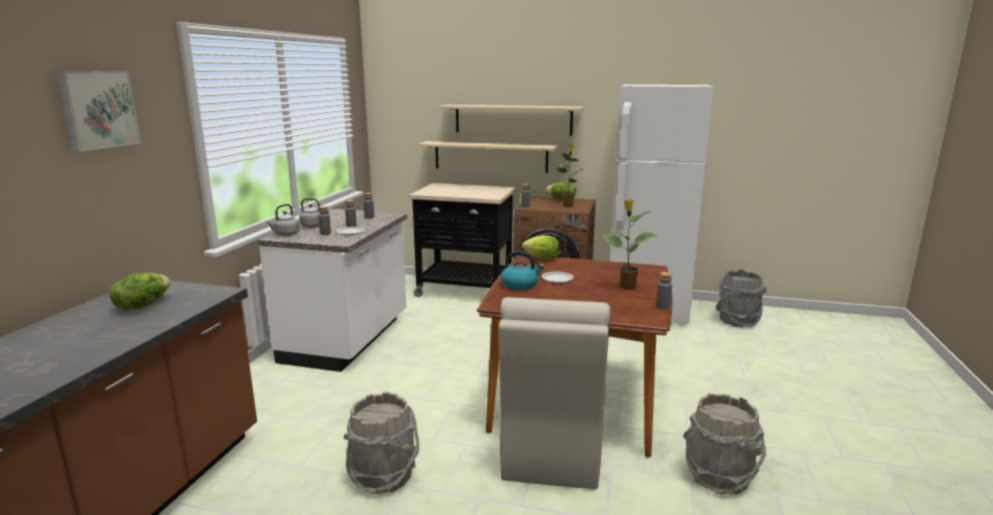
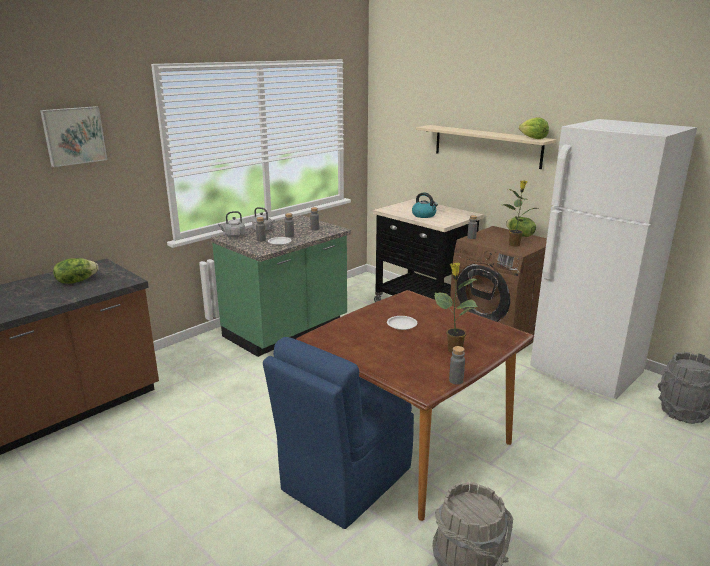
camera: 30 degrees right, 5 degrees up
white counter [258,209,407,372] -> green counter [211,215,351,357]
grey bucket [344,392,420,494] -> none
beige shelf [418,141,559,173] -> none
beige chair [499,297,610,489] -> blue chair [263,337,414,529]
kettle [501,251,544,290] -> kettle moved to [412,192,438,218]
lettuce [522,235,560,260] -> lettuce moved to [519,117,549,139]

